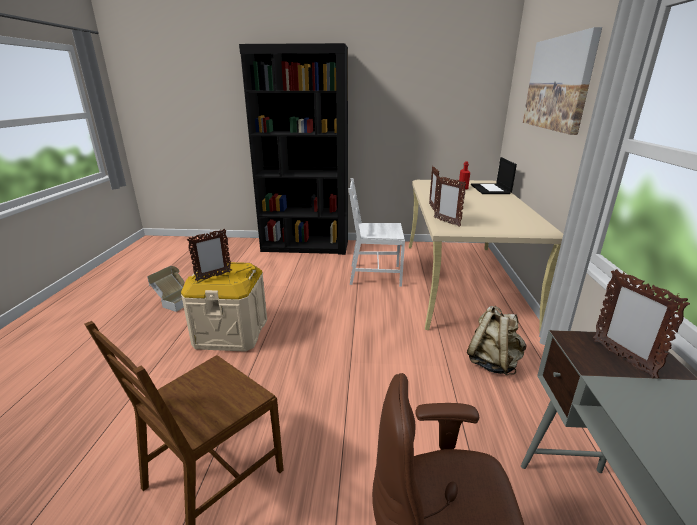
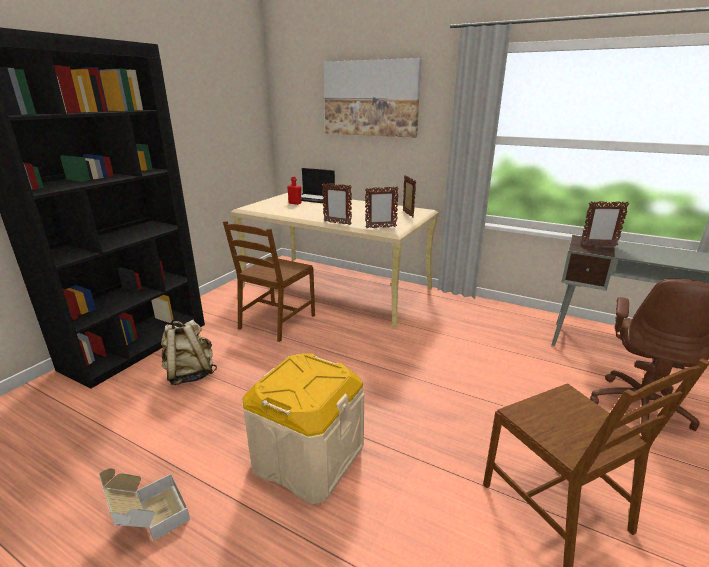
camera: 65 degrees left, 0 degrees up
picture frame [187,229,231,282] -> picture frame moved to [403,175,416,218]
white chair [348,178,405,287] -> brown chair [223,221,315,342]
beige backpack [467,306,527,375] -> beige backpack moved to [161,320,217,385]

